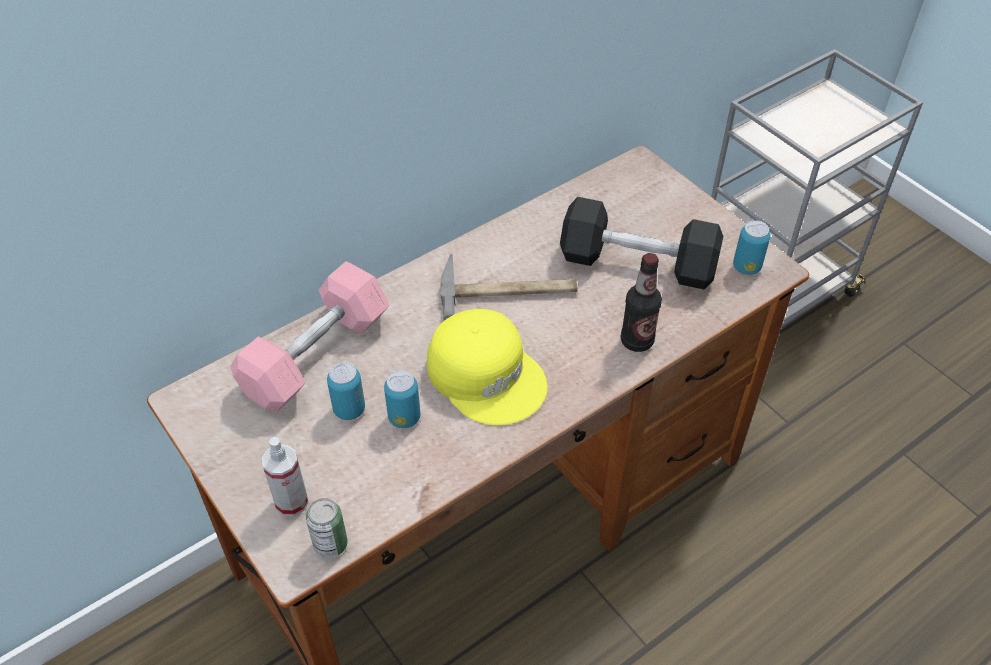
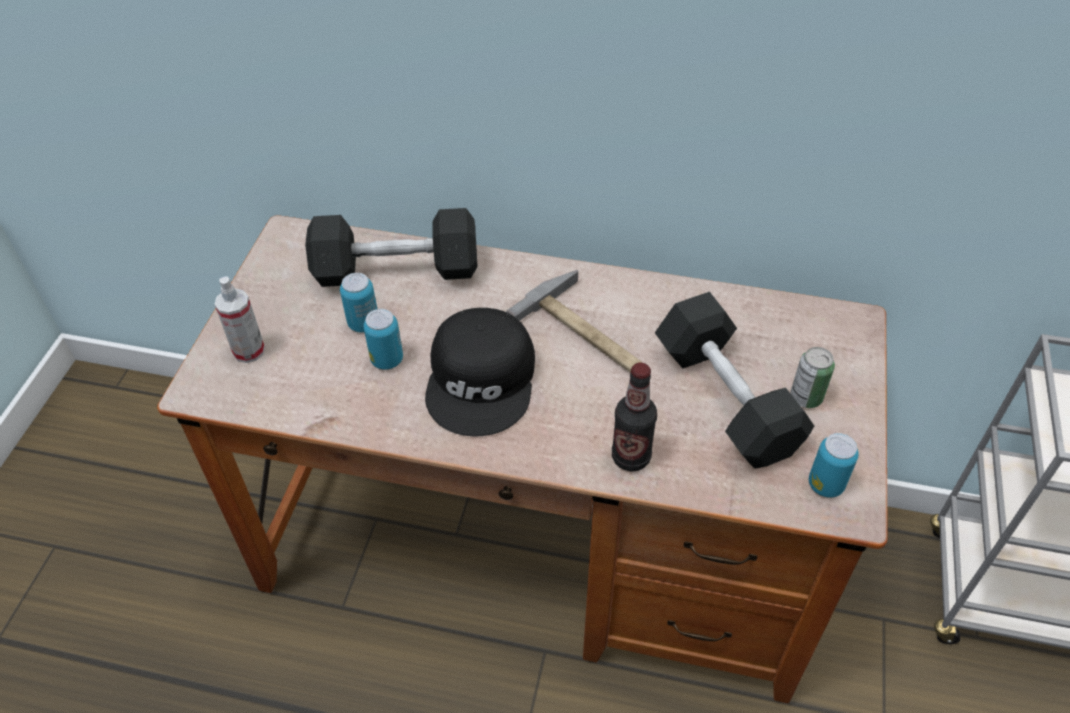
camera: 50 degrees right, 0 degrees up
pink dumbbell [230,261,390,412] -> black dumbbell [305,208,478,287]
can [306,498,348,558] -> can moved to [790,347,835,408]
yellow cap [427,309,548,425] -> black cap [425,308,535,437]

